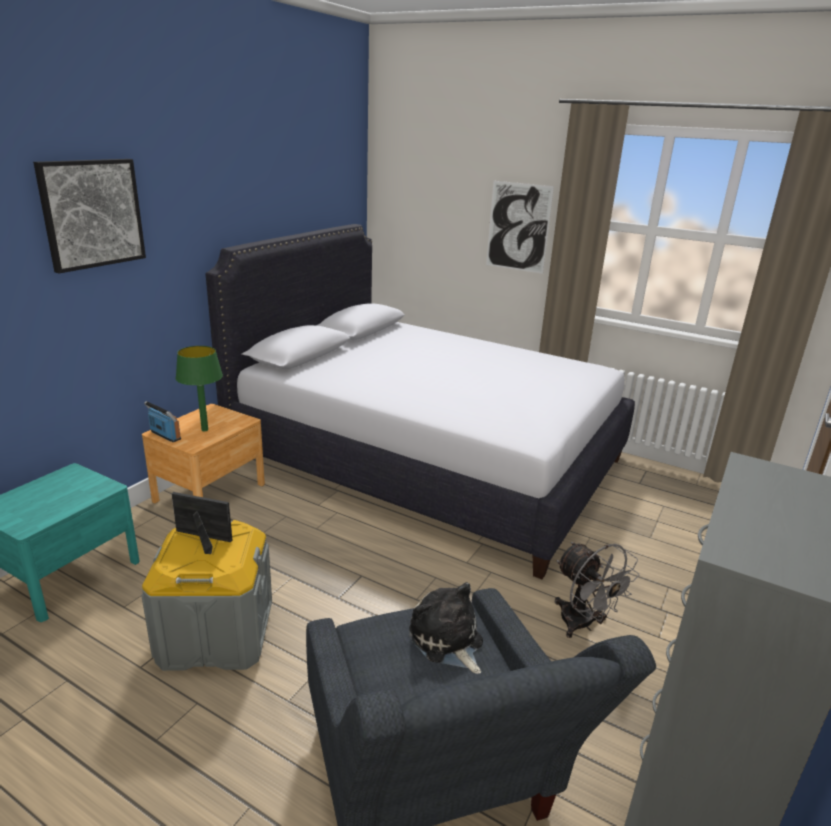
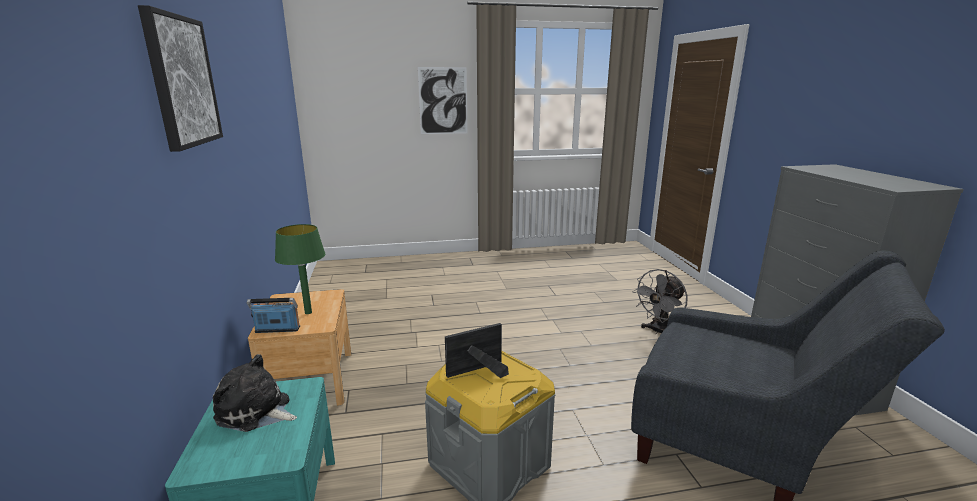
camera: 40 degrees left, 5 degrees down
white bed [205,224,635,579] -> none
plush toy [409,582,483,674] -> plush toy moved to [213,354,297,432]
grey fan [555,542,640,638] -> grey fan turned 120 degrees clockwise [632,269,688,334]

